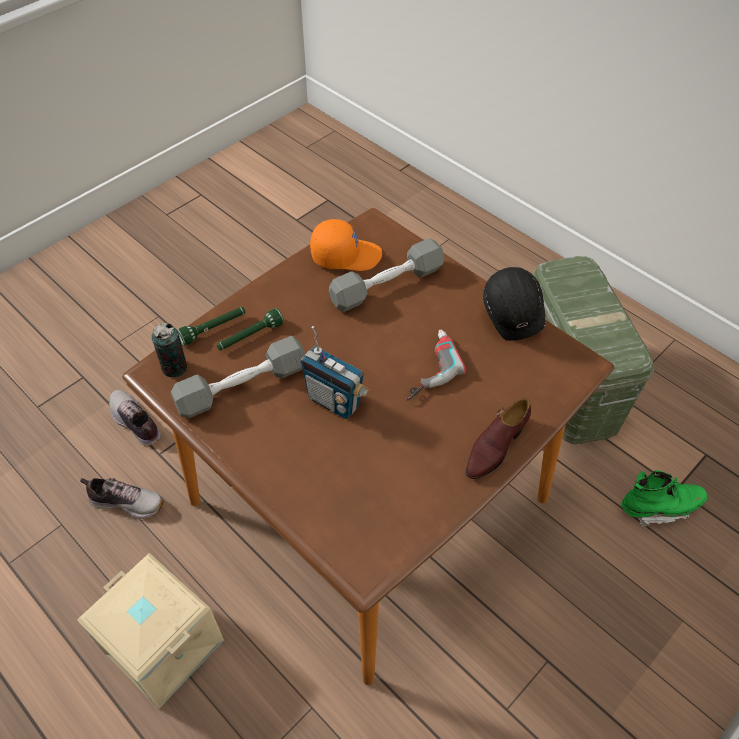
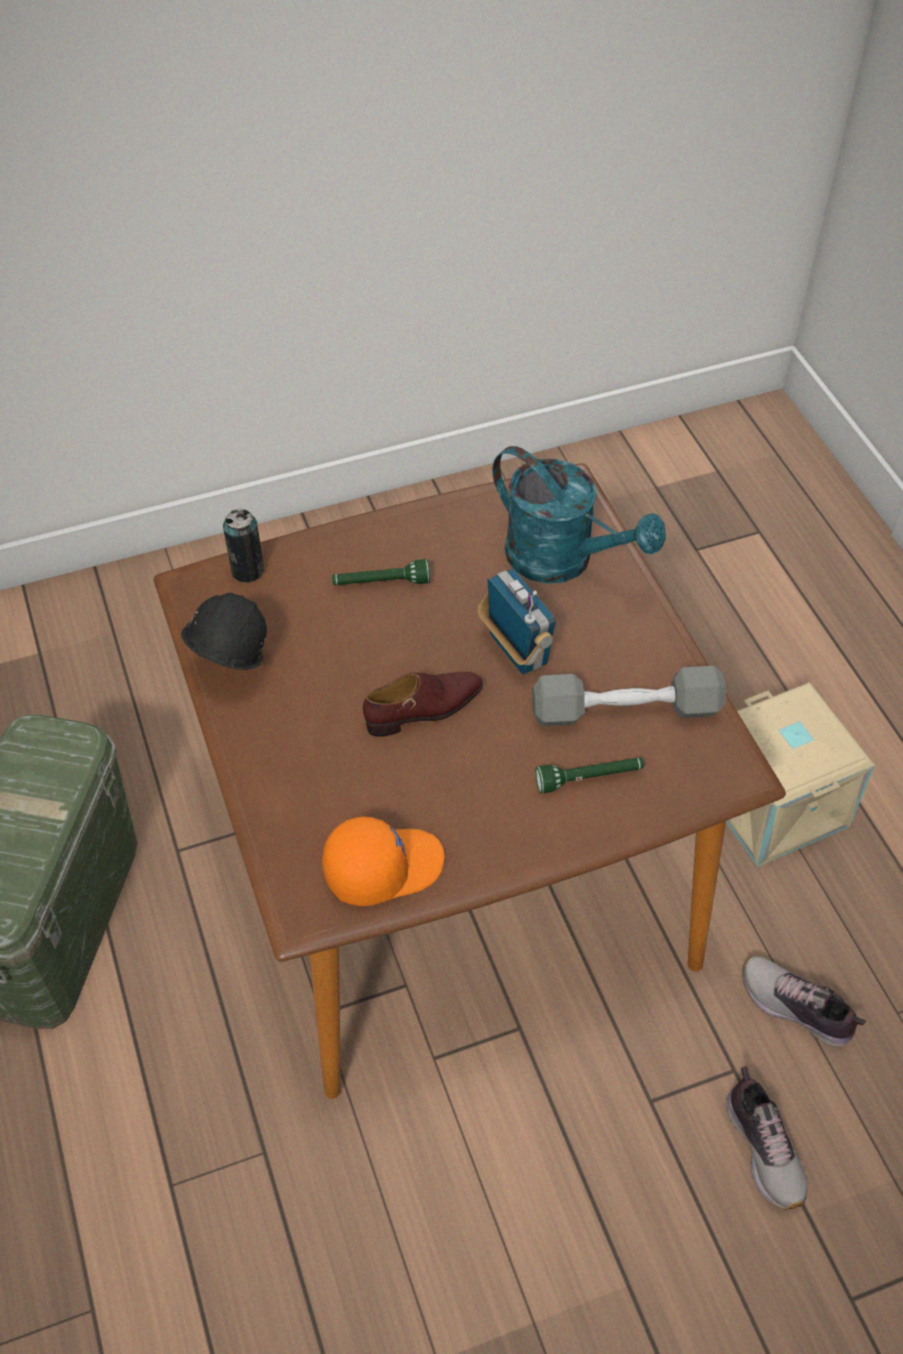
camera: 155 degrees left, 0 degrees up
can [152,323,187,378] -> can moved to [223,509,264,583]
green flashlight [177,307,246,346] -> green flashlight moved to [332,559,430,585]
orange cap [310,219,382,271] -> orange cap turned 135 degrees clockwise [322,816,445,906]
grey dumbbell [329,238,445,312] -> none
power drill [406,330,466,401] -> none
brown shoe [466,399,531,479] -> brown shoe moved to [363,672,483,737]
green boot [622,470,707,527] -> none
none -> turquoise watering can [492,446,666,584]

